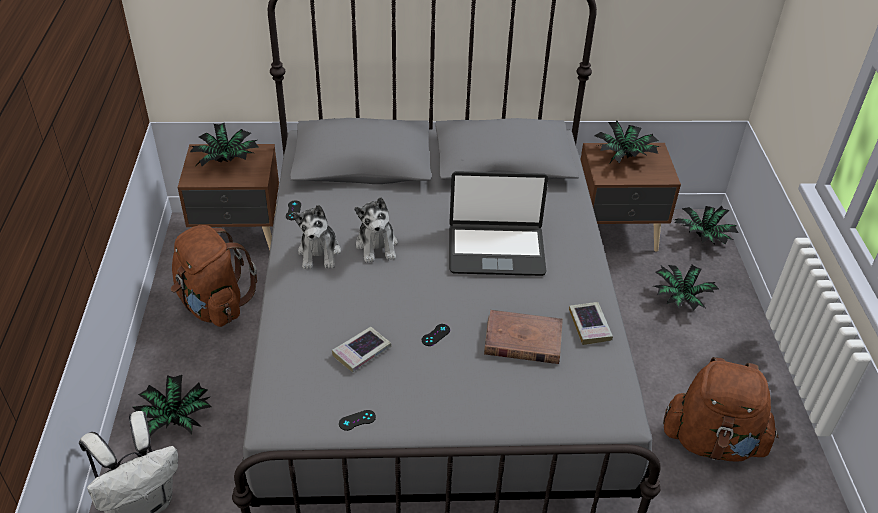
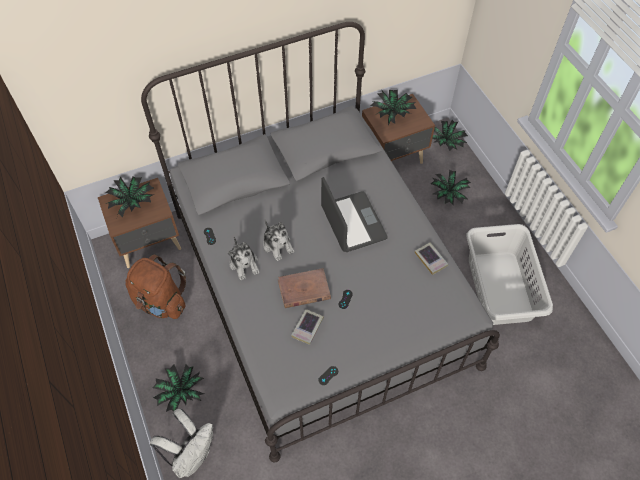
camera: 20 degrees left, 15 degrees up
laptop [449,171,548,276] -> laptop turned 90 degrees counterclockwise [321,177,388,252]
brown book [484,310,563,364] -> brown book moved to [278,268,331,308]
brown backpack [663,357,778,462] -> grey laundry basket [466,224,553,325]

